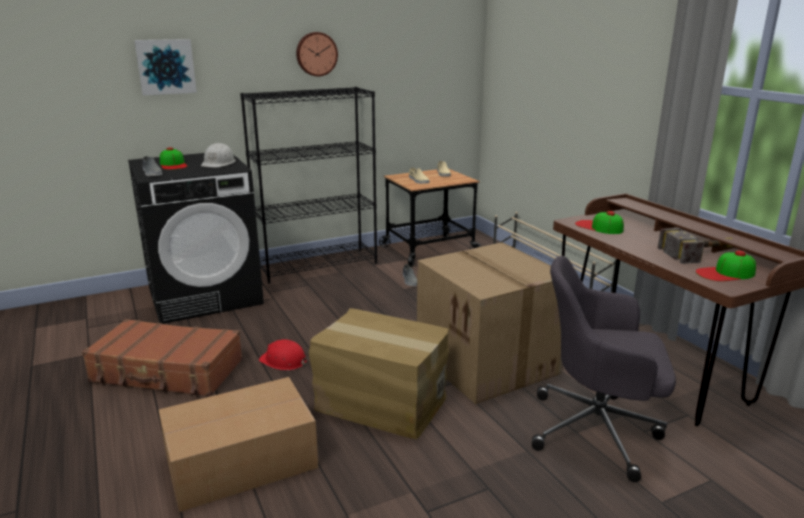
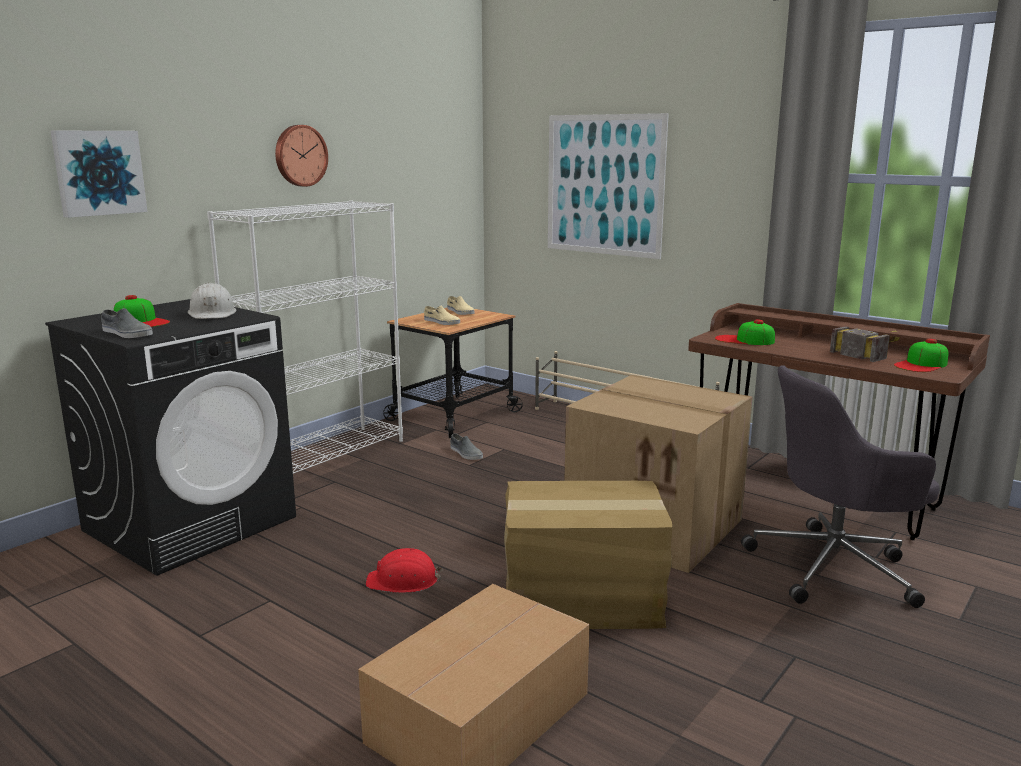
camera: 25 degrees left, 5 degrees down
brown suitcase [82,319,243,397] -> none
black bookcase [240,87,377,284] -> white bookcase [207,200,403,474]
none -> picture [548,113,669,259]

